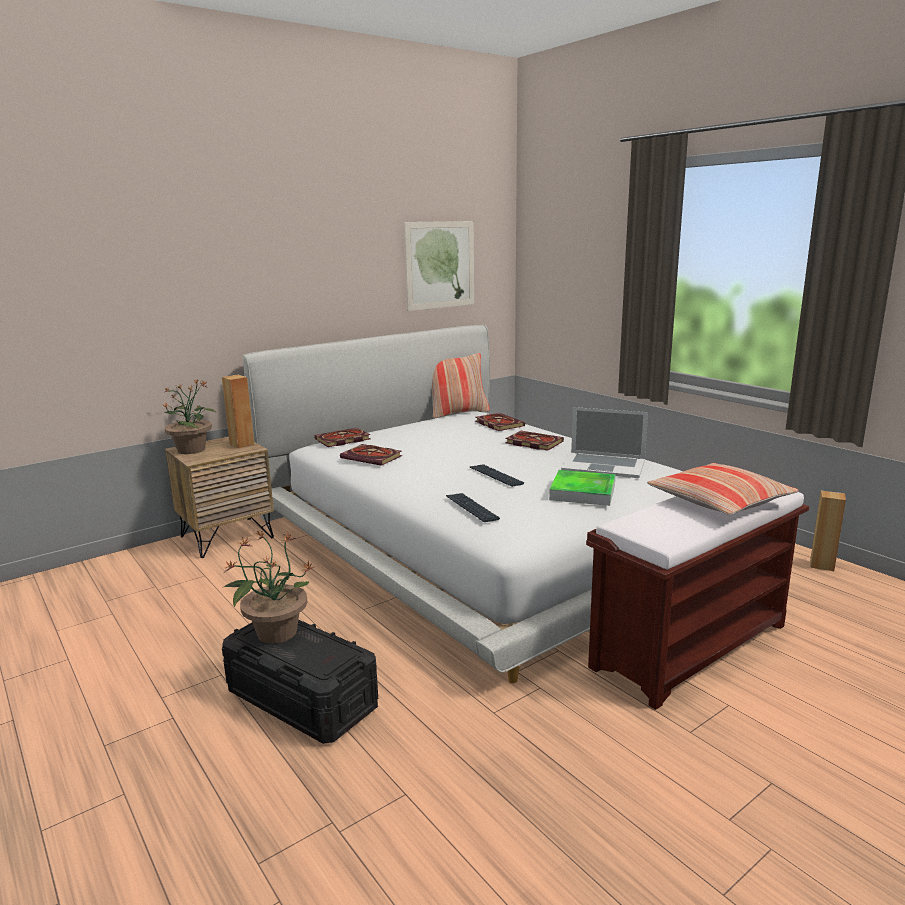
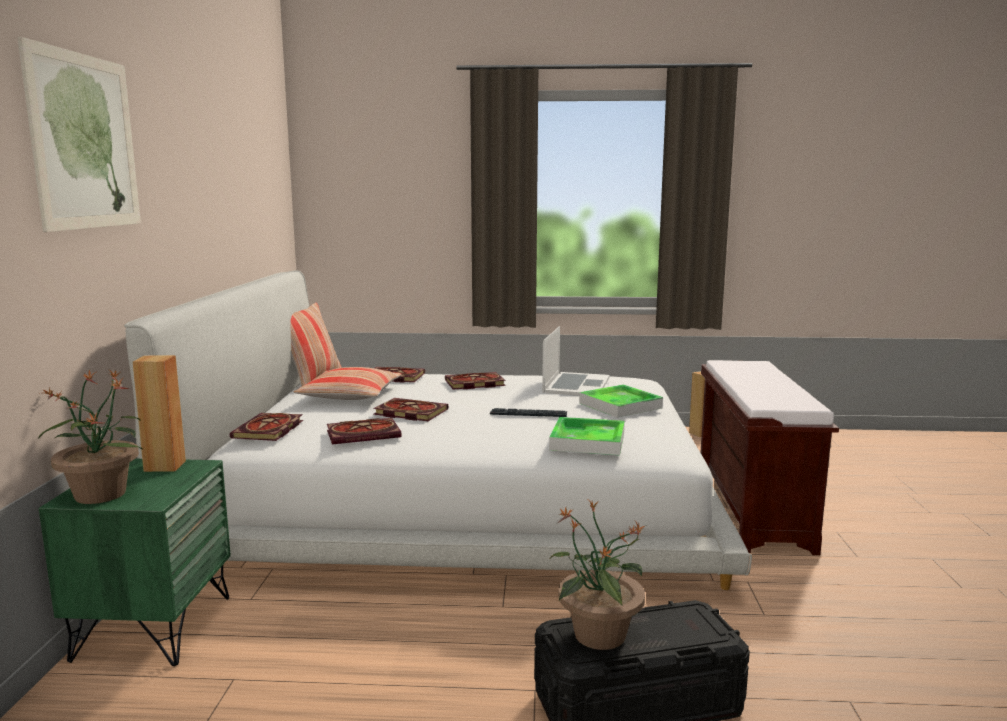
camera: 50 degrees left, 5 degrees down
brown nightstand [165,437,274,558] -> green nightstand [39,459,231,666]
picture [404,221,474,311] -> picture moved to [17,37,141,232]
keyboard [446,493,500,522] -> tray [549,417,625,455]
laptop [561,407,648,478] -> laptop turned 45 degrees counterclockwise [542,326,610,395]
pillow [647,463,799,515] -> pillow moved to [294,367,401,400]
none -> book [373,398,448,421]

